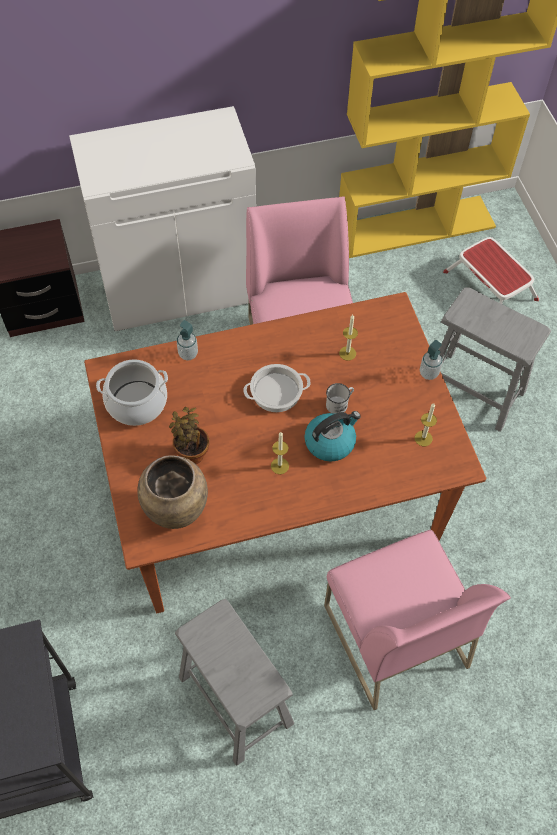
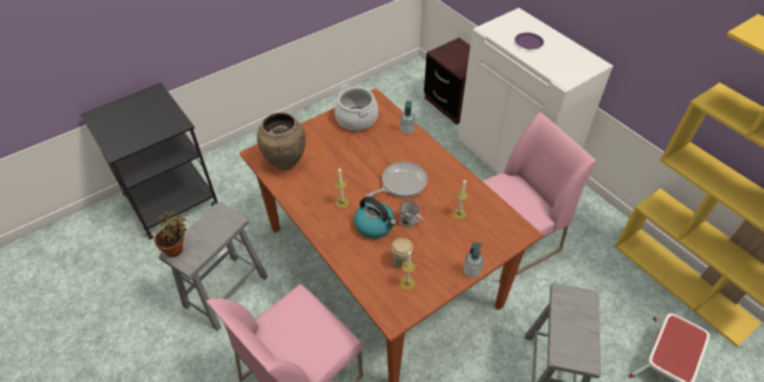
camera: 70 degrees right, 10 degrees down
potted plant [169,407,209,464] -> potted plant moved to [154,211,186,257]
cooking pot [243,364,311,412] -> frying pan [366,162,427,198]
none -> cup [391,238,413,269]
none -> purple plate [515,33,544,49]

